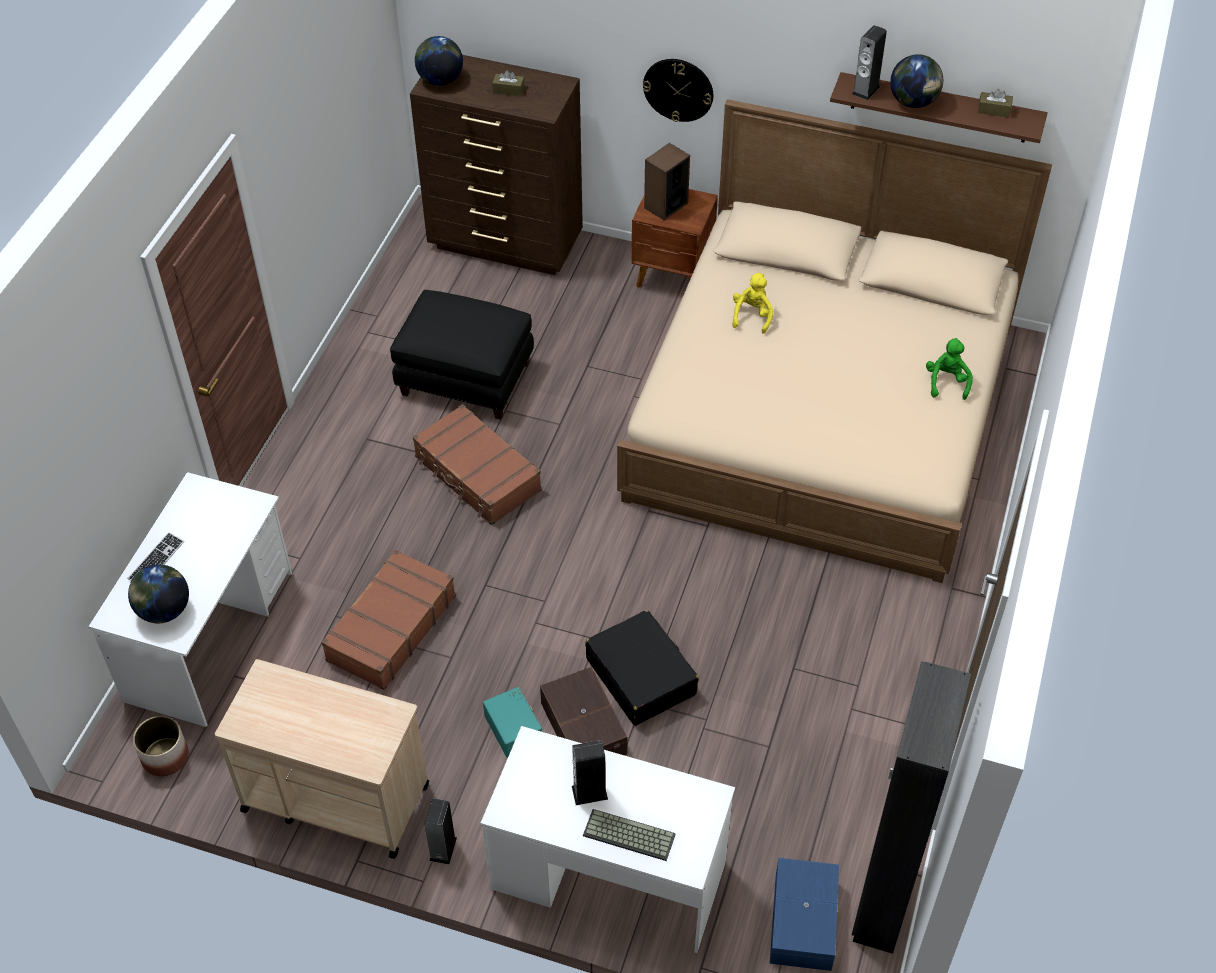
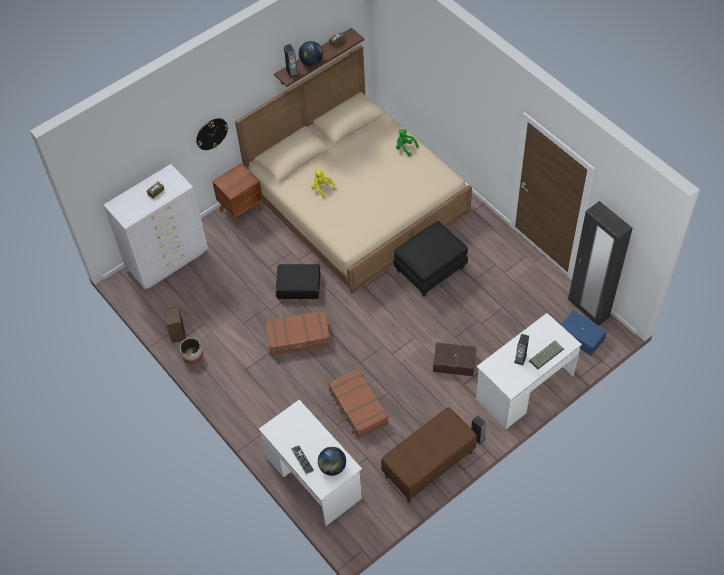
camera: 55 degrees left, 5 degrees up
planter [133,716,189,776] -> planter moved to [180,338,203,364]
beige cart [215,659,429,859] -> brown bench [381,407,477,502]
black ottoman [390,290,534,420] -> black ottoman moved to [394,221,468,297]
brown dresser [410,55,583,275] -> white dresser [103,164,208,289]
globe [415,36,463,86] -> none
turquoise storage box [483,687,542,757] -> none
black suitcase [585,610,699,726] -> black suitcase moved to [276,264,320,299]
speaker [644,143,690,220] -> speaker moved to [164,307,186,343]

